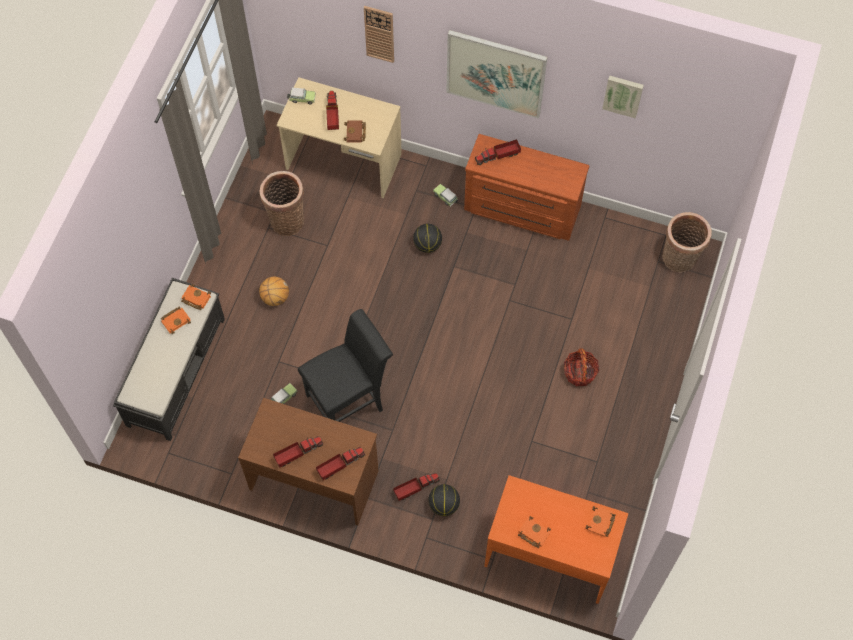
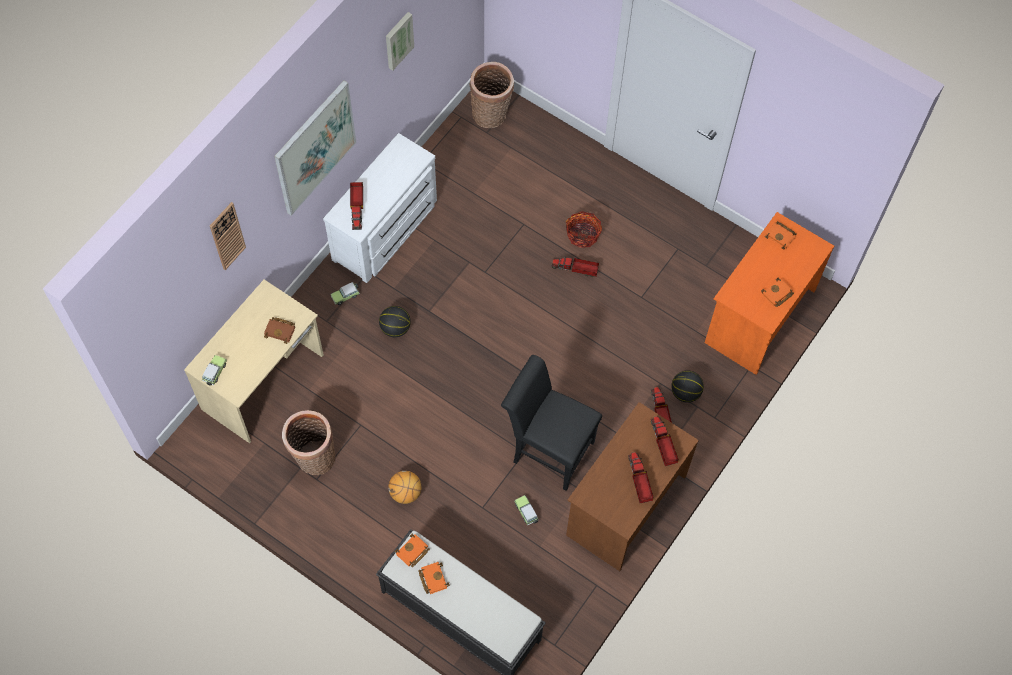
camera: 75 degrees left, 0 degrees up
black chair [298,309,393,422] -> black chair turned 45 degrees counterclockwise [501,355,602,491]
toy truck [326,91,339,130] -> toy truck moved to [551,257,599,277]
brown dresser [464,134,589,241] -> white dresser [323,133,437,283]

